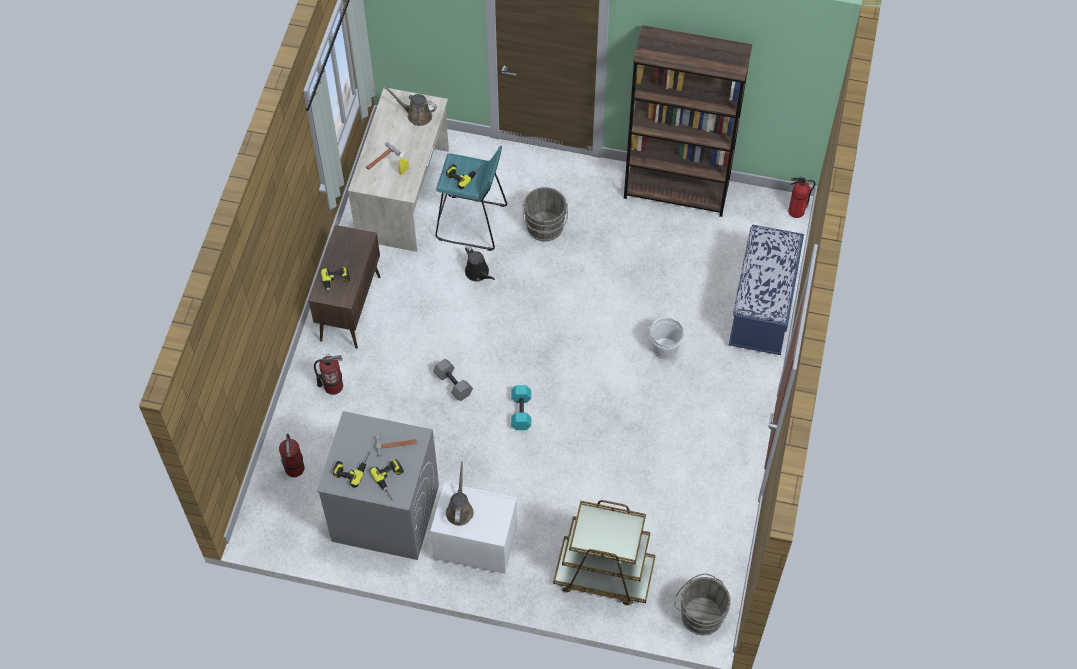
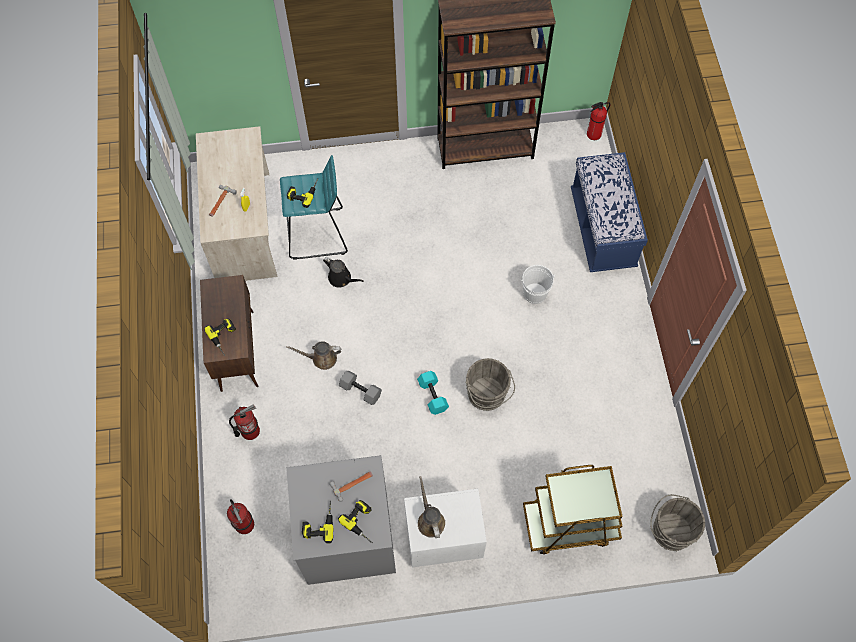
camera: 20 degrees left, 5 degrees up
brown watering can [385,87,437,126] -> brown watering can moved to [286,341,341,370]
grey bucket [523,187,568,241] -> grey bucket moved to [465,358,515,411]

